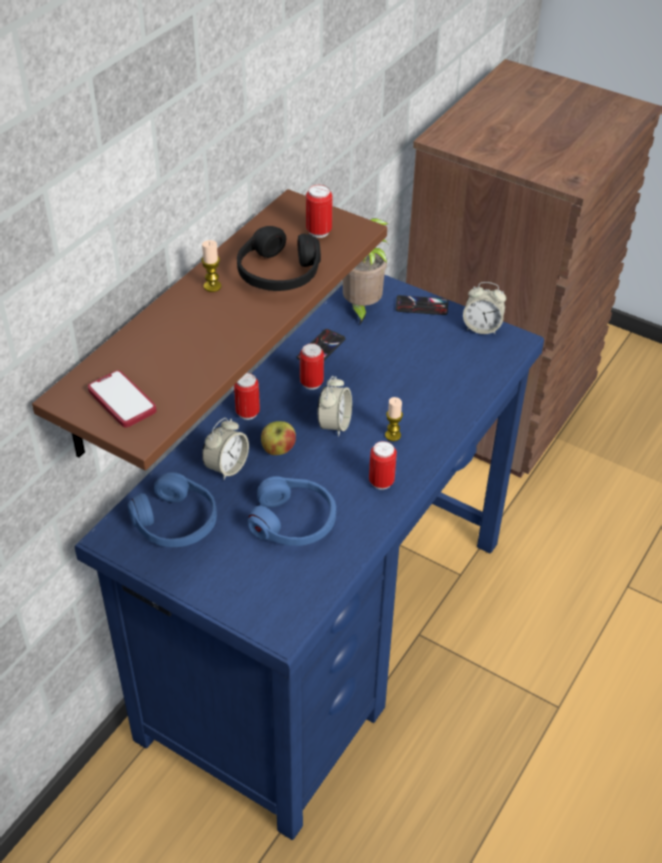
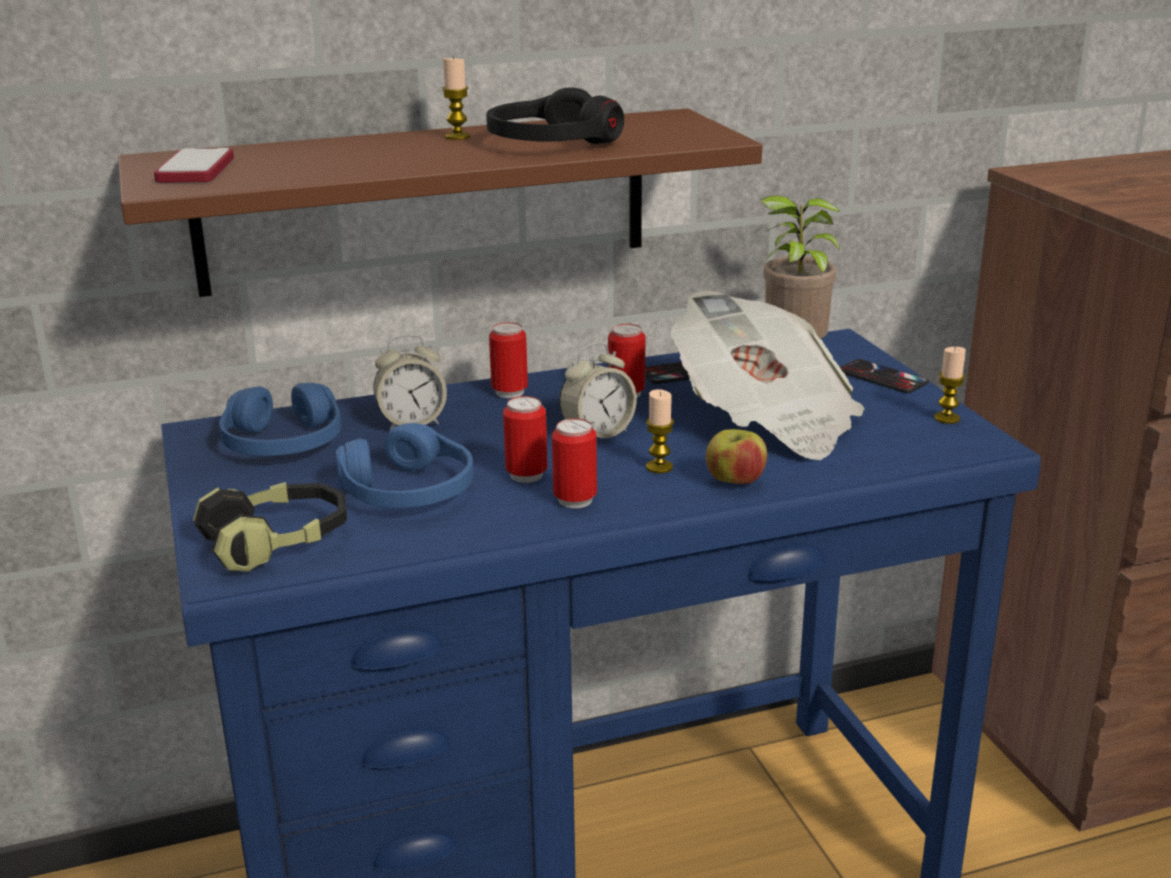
camera: 40 degrees right, 20 degrees down
apple [261,421,296,455] -> apple moved to [706,429,767,484]
can [306,185,333,238] -> can moved to [503,396,548,483]
alarm clock [463,282,506,334] -> candle [934,347,966,424]
none -> headphones [193,482,347,572]
none -> newspaper [671,290,865,460]

